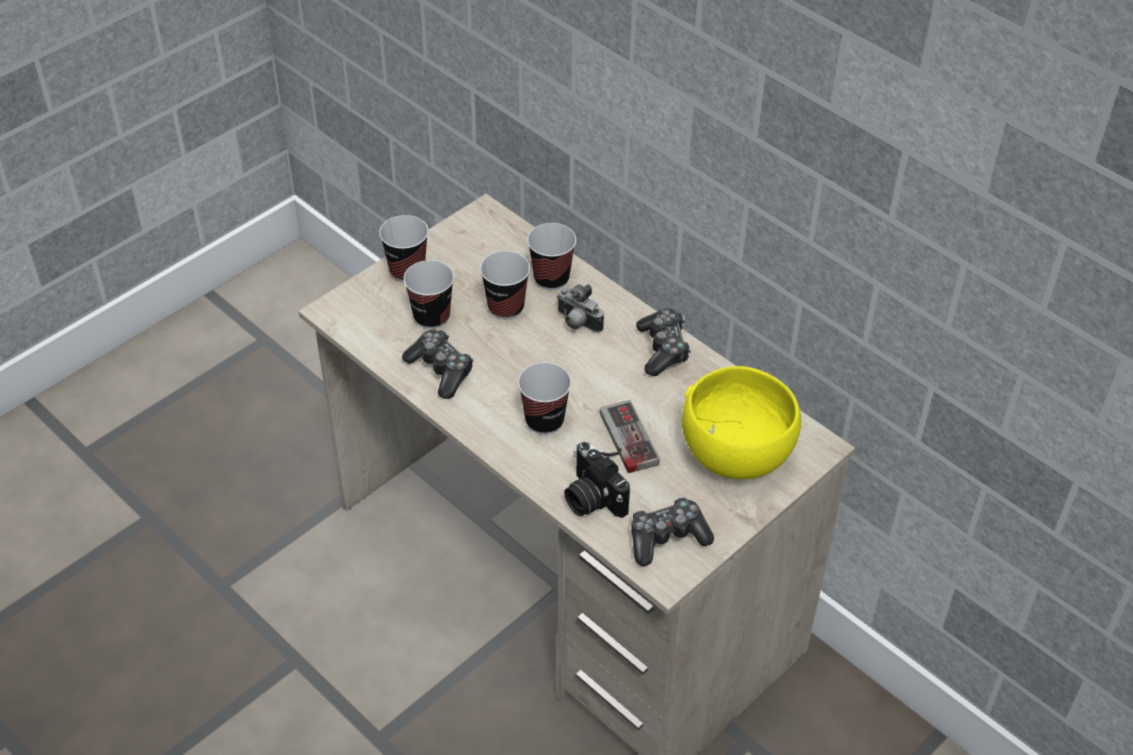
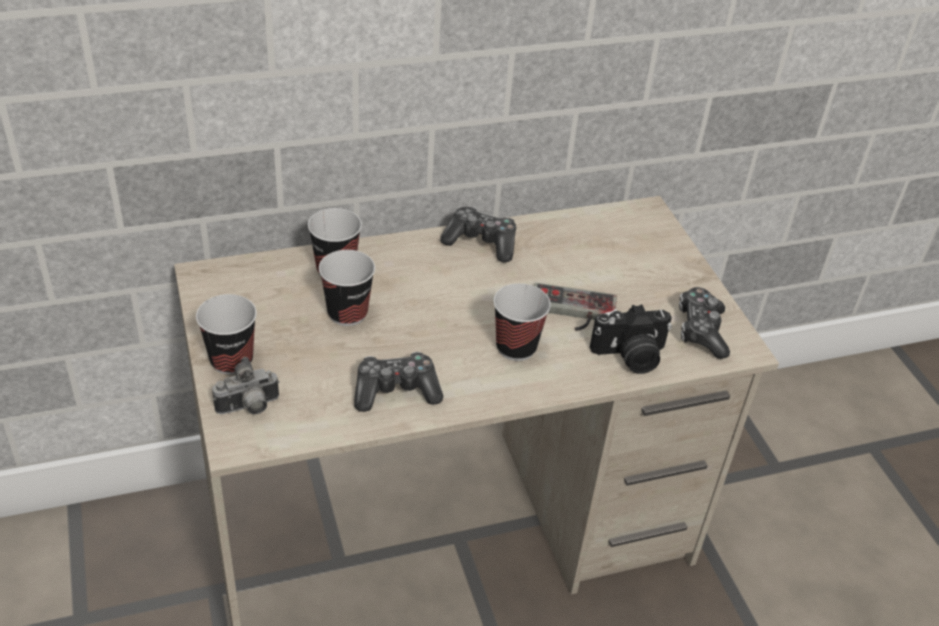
camera: 65 degrees left, 5 degrees down
cup [404,260,454,329] -> none
camera [557,284,604,333] -> camera moved to [212,357,279,414]
yellow bowl [682,366,801,479] -> none

